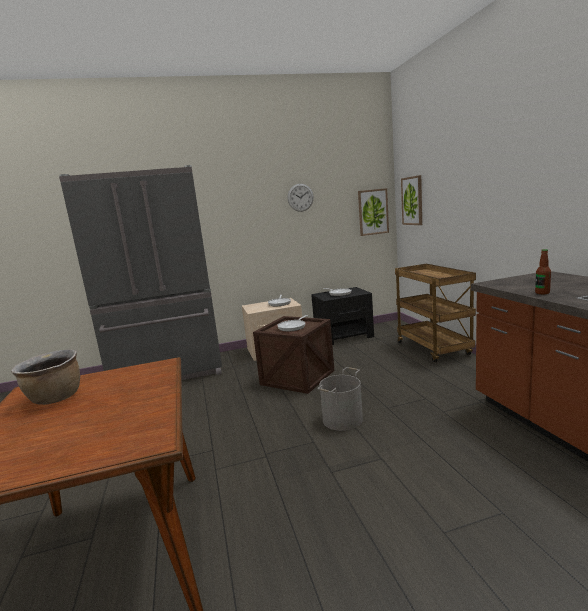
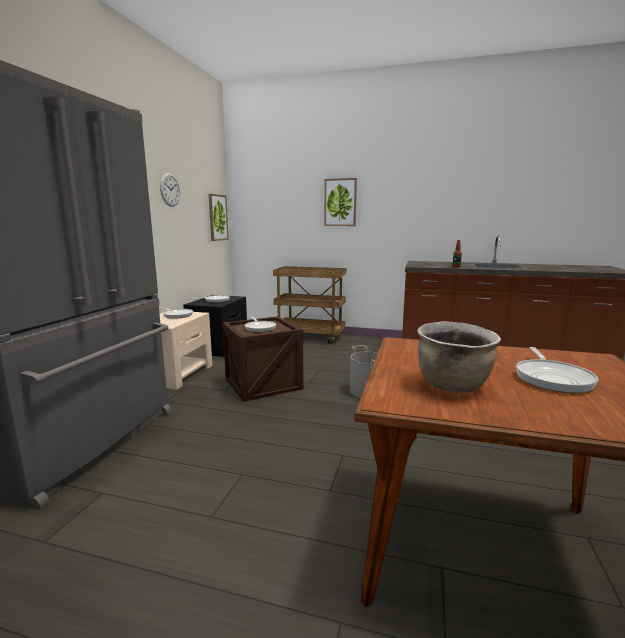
camera: 60 degrees left, 0 degrees up
picture [401,175,422,225] -> picture moved to [324,178,357,226]
none -> frying pan [516,347,598,393]

